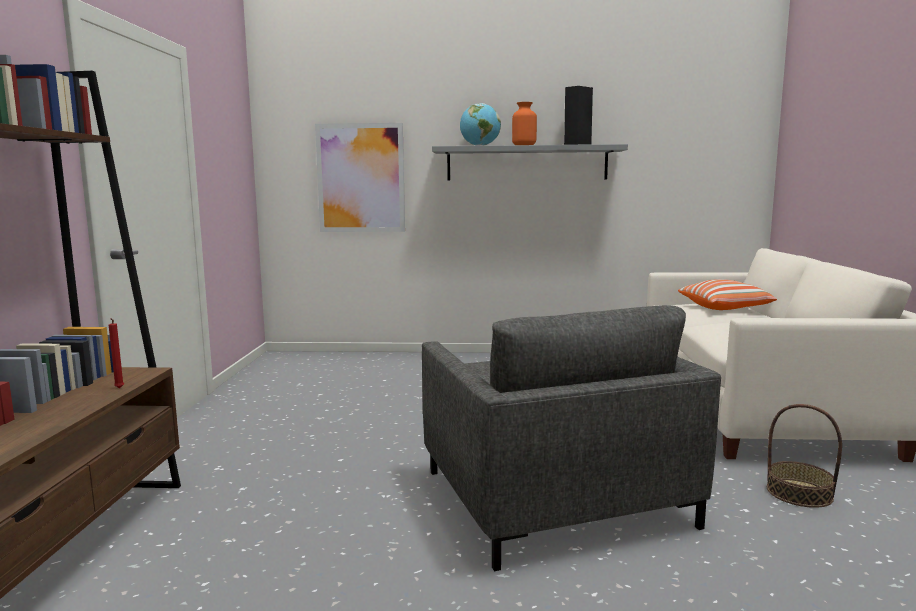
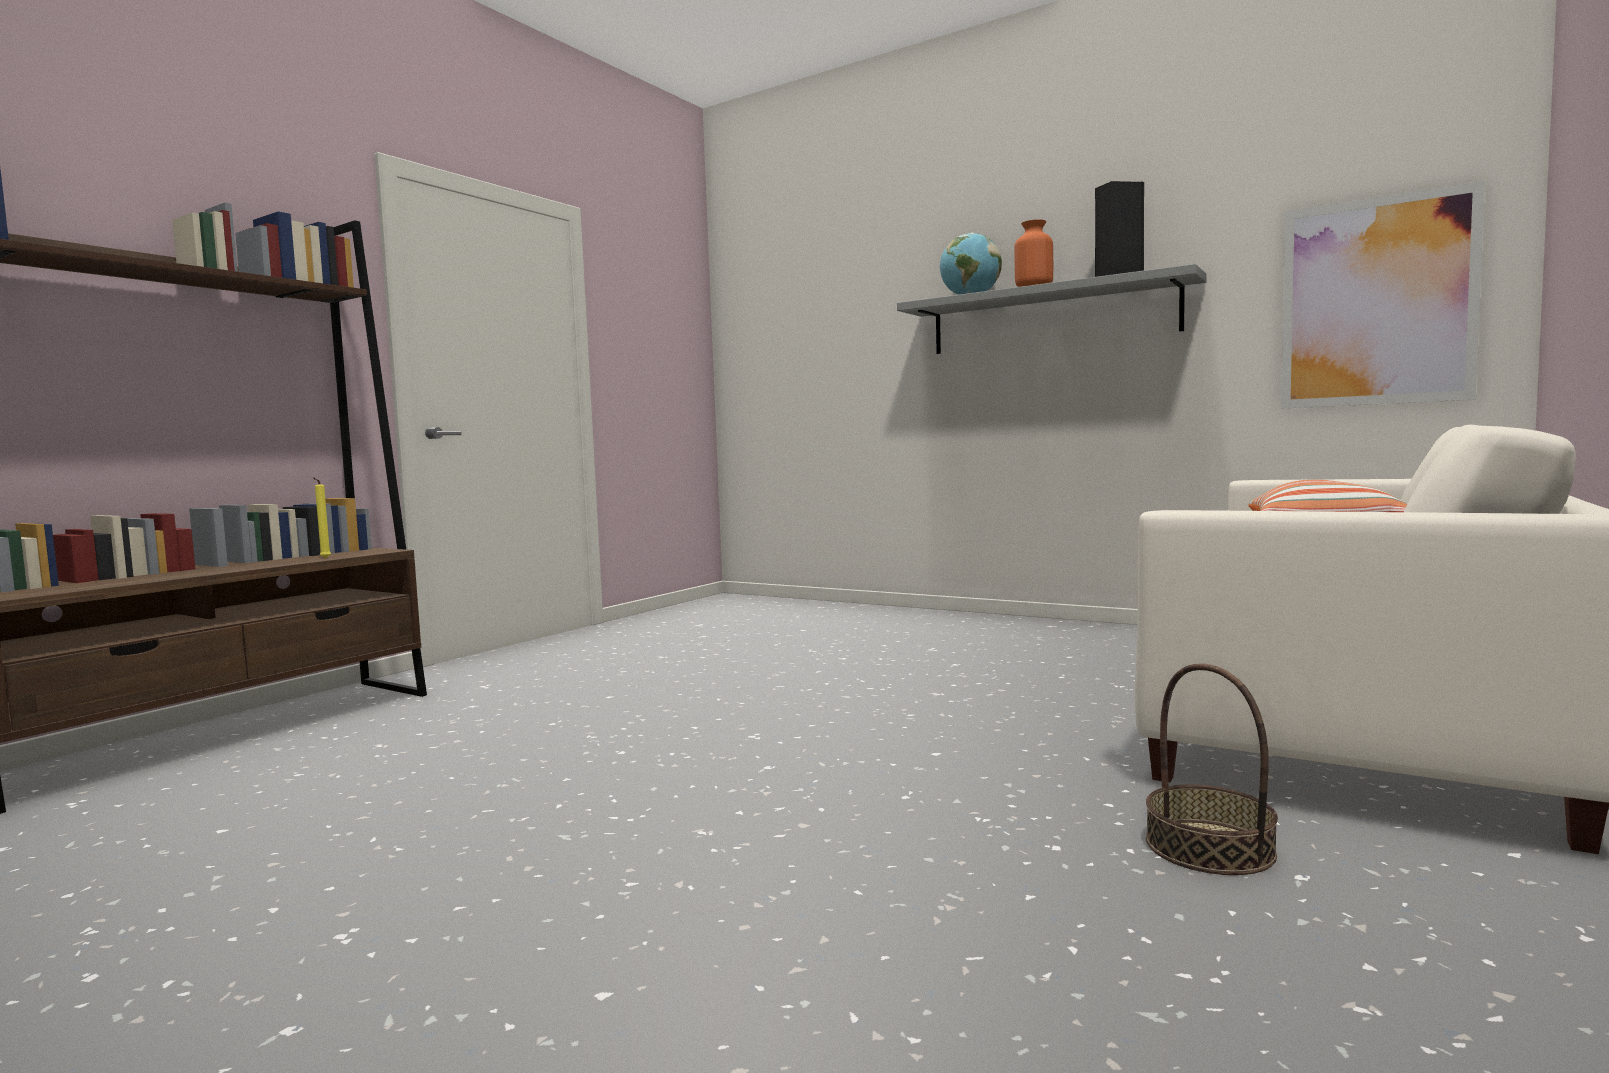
camera: 30 degrees right, 5 degrees down
red candle [109,318,124,388] -> yellow candle [313,477,331,558]
picture [315,123,405,232] -> picture moved to [1281,181,1485,409]
grey armchair [422,305,721,571] -> none

